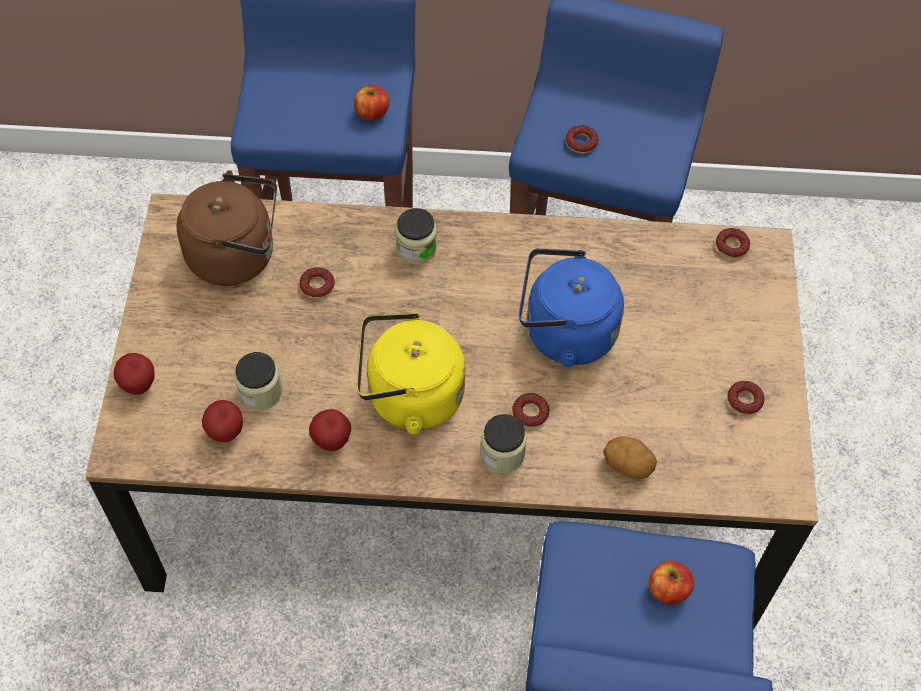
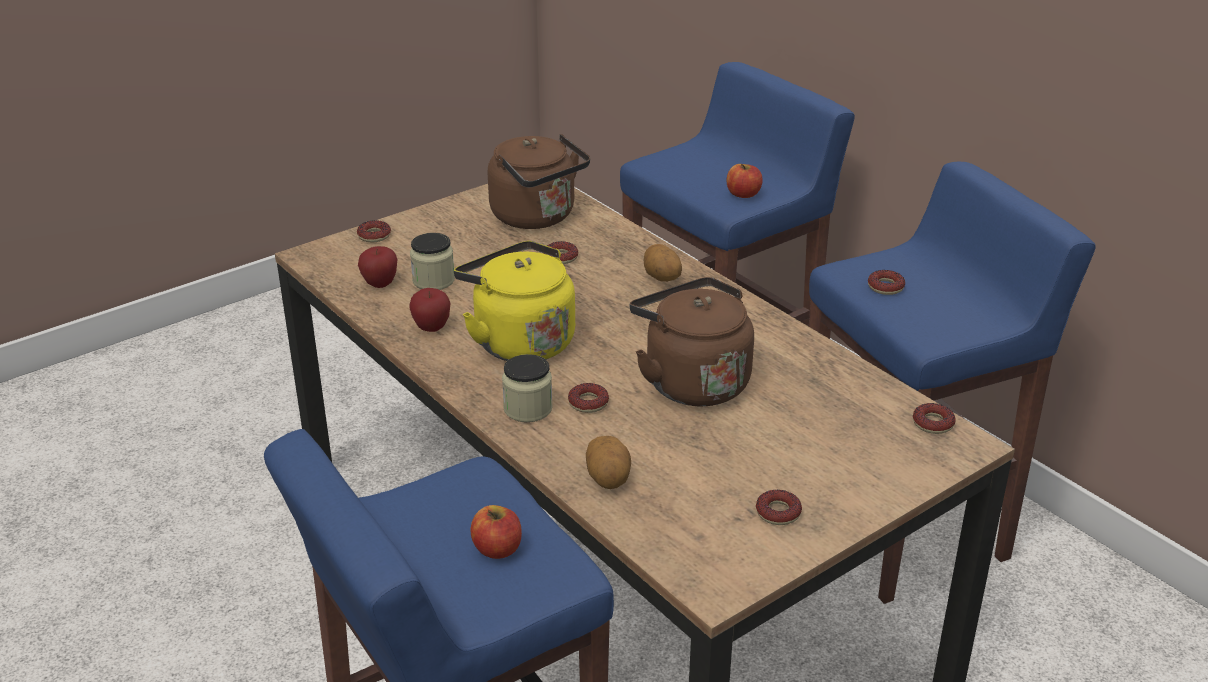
camera: 50 degrees right, 25 degrees down
apple [114,353,154,395] -> donut [357,220,391,243]
jar [395,208,437,264] -> potato [644,244,682,282]
blue kettle [519,248,624,367] -> brown kettle [630,277,754,406]

